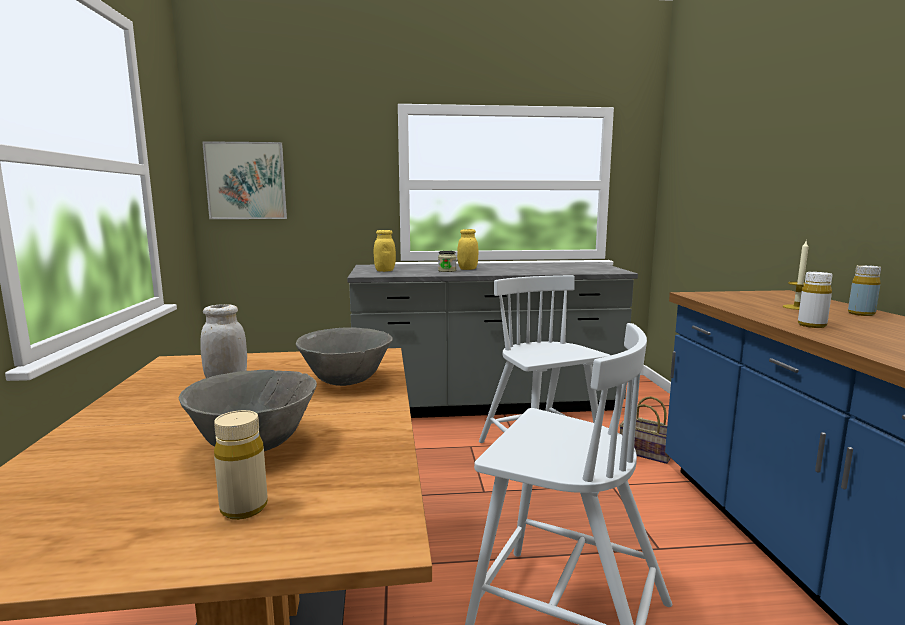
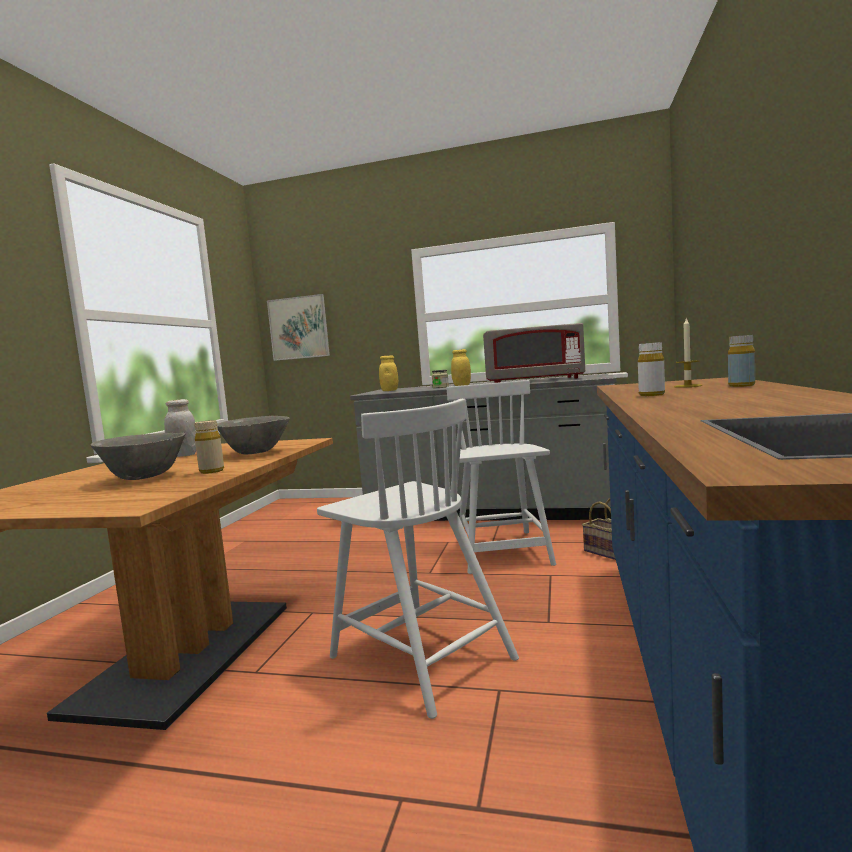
camera: 20 degrees right, 5 degrees down
beige bottle [214,410,268,520] -> beige bottle moved to [194,420,224,474]
none -> grey microwave [483,323,585,383]

